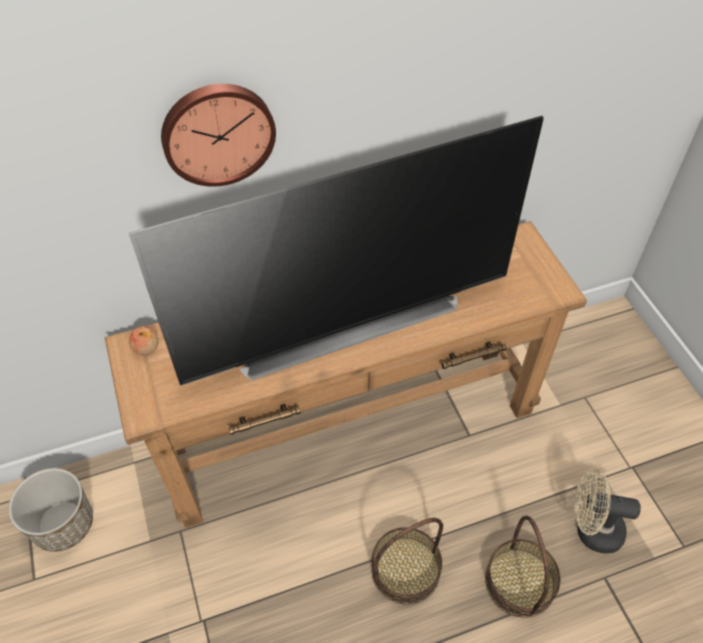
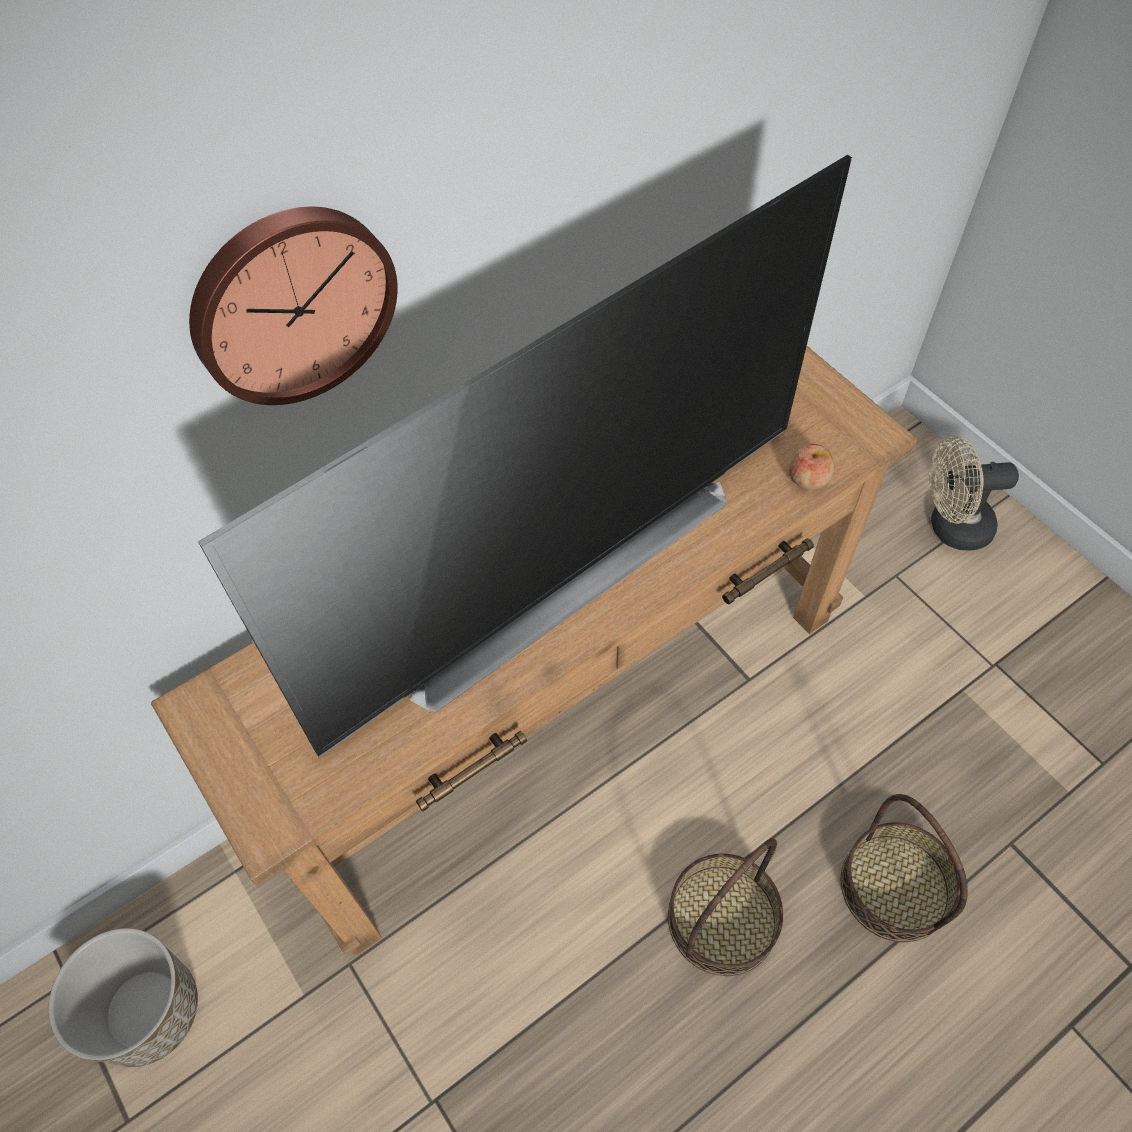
camera: 15 degrees left, 5 degrees up
apple [129,326,158,355] -> apple moved to [789,444,834,490]
beige fan [574,469,641,554] -> beige fan moved to [929,437,1019,550]

